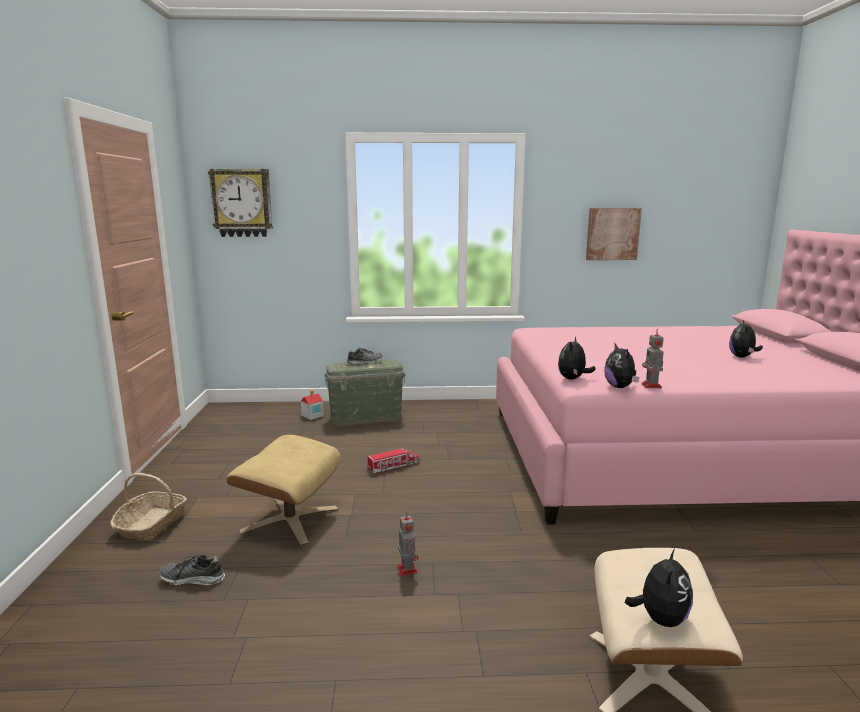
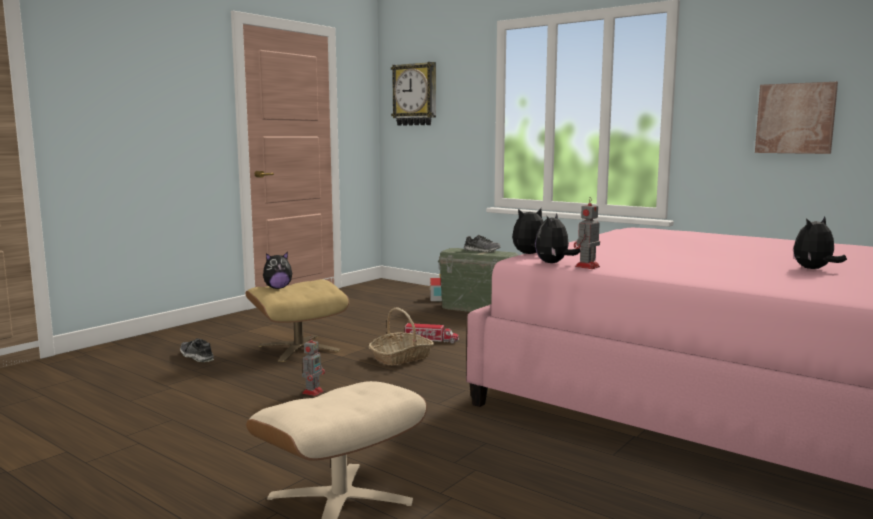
camera: 40 degrees right, 5 degrees down
basket [110,473,187,540] -> basket moved to [369,308,434,366]
plush toy [625,548,693,627] -> plush toy moved to [263,252,293,289]

